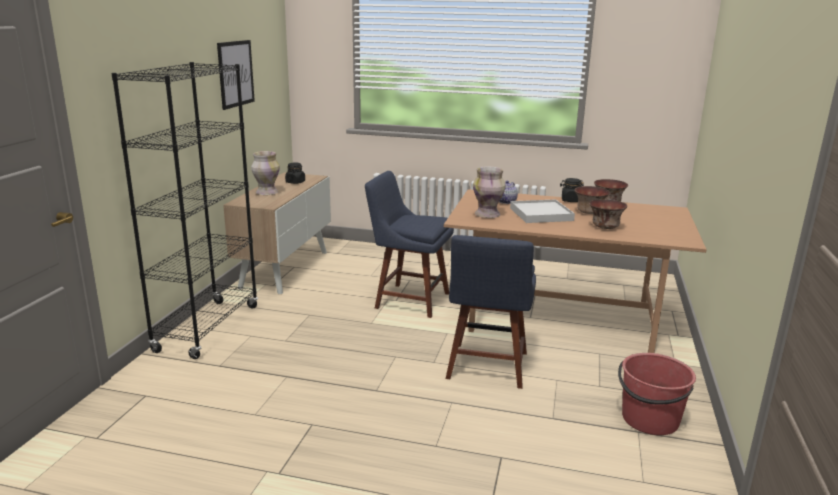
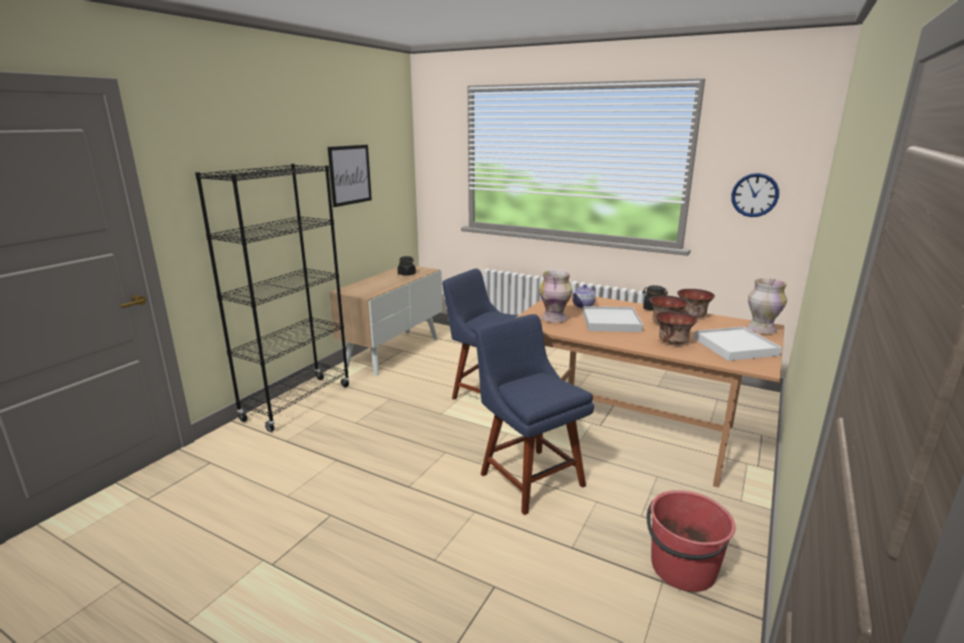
camera: 15 degrees right, 0 degrees up
vase [251,151,280,195] -> vase moved to [747,278,787,334]
blue chair [446,235,536,389] -> blue chair turned 120 degrees clockwise [475,314,594,515]
none -> white tray [694,327,782,361]
none -> wall clock [731,173,779,217]

